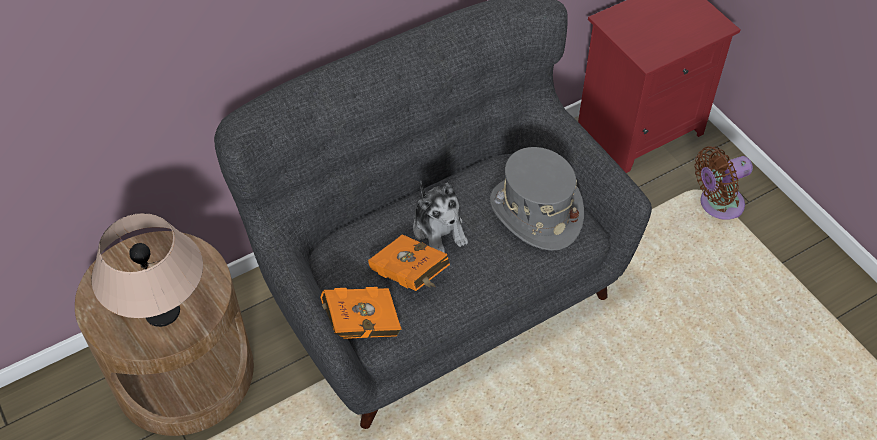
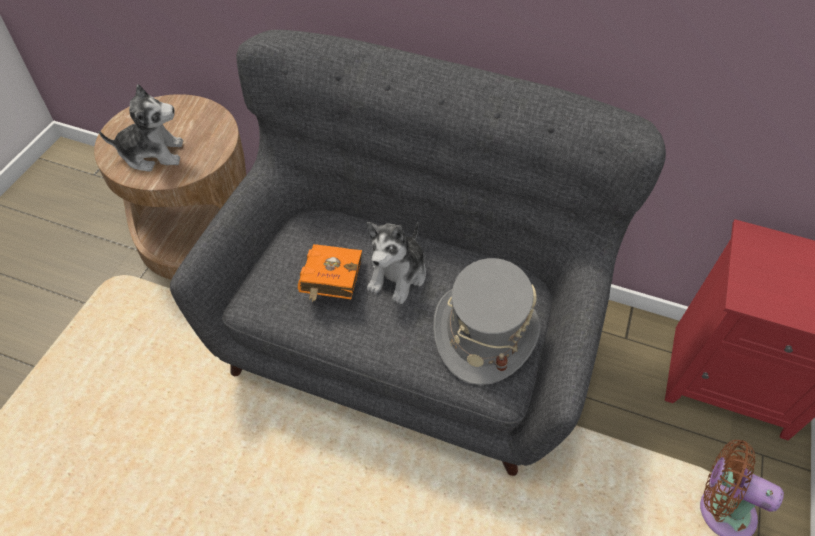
camera: 50 degrees right, 0 degrees up
beige table lamp [91,213,203,327] -> plush toy [99,84,183,172]
orange book [320,287,401,339] -> none

